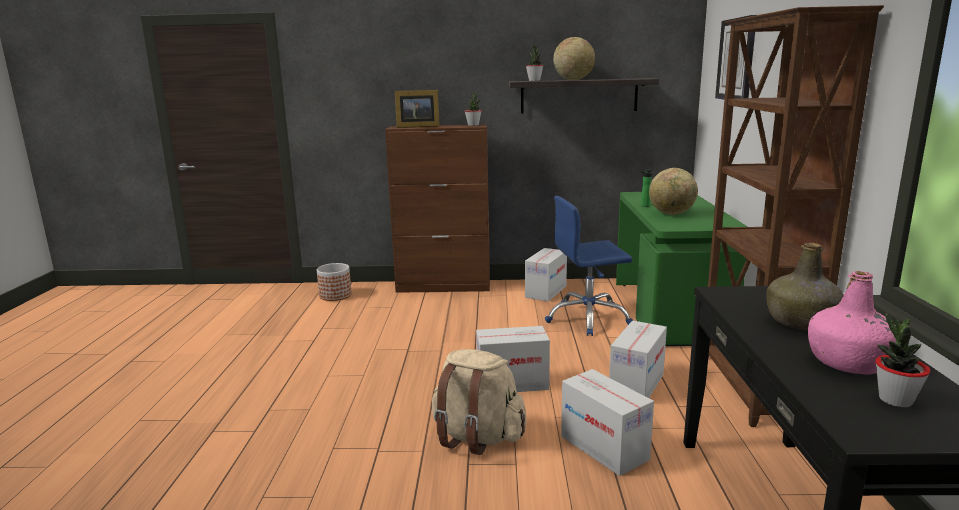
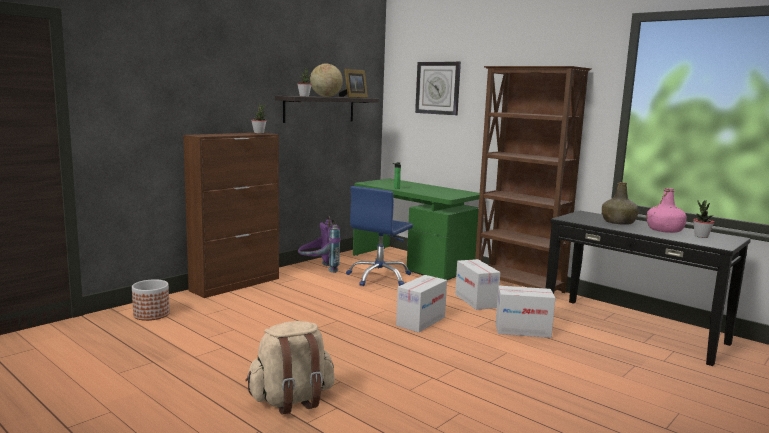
camera: 50 degrees left, 5 degrees down
picture frame [395,90,440,128] -> picture frame moved to [339,69,368,98]
beige backpack [432,349,526,455] -> beige backpack moved to [245,321,335,415]
cardboard box [525,248,567,301] -> purple backpack [298,216,341,273]
globe [649,168,698,215] -> none

